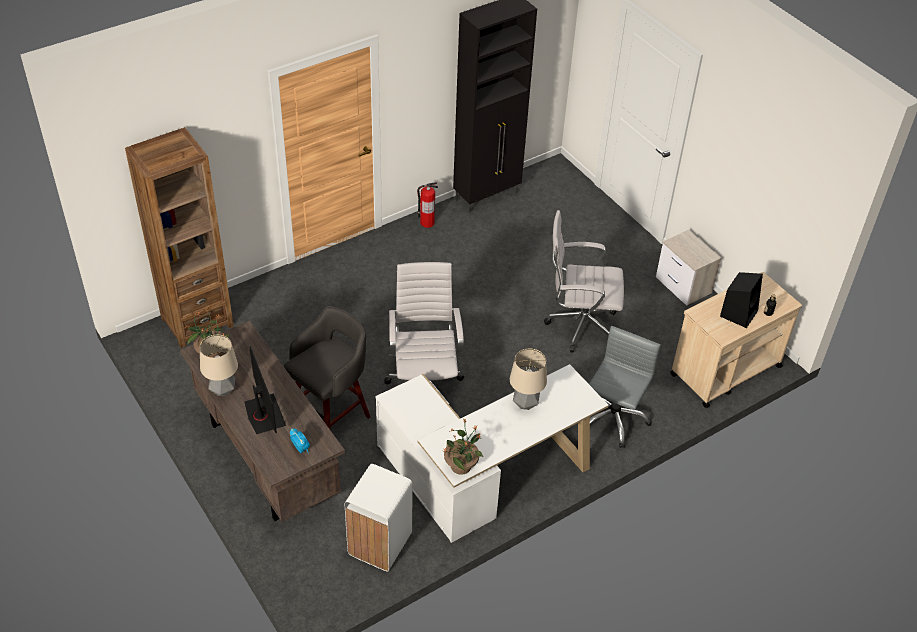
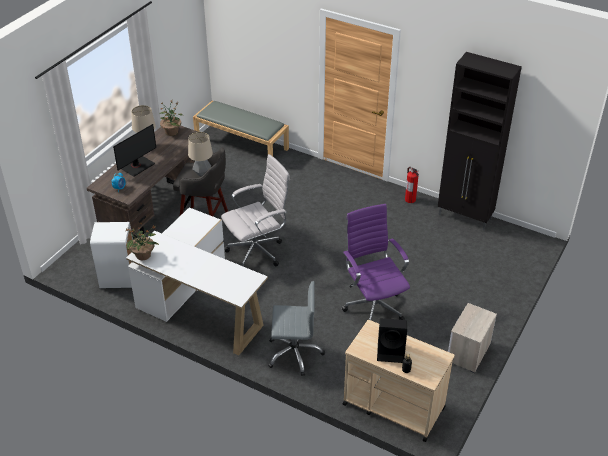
camera: 65 degrees right, 5 degrees down
brown bookcase [125,127,234,348] -> grey bench [193,101,289,156]
table lamp [510,348,547,410] -> table lamp moved to [188,132,213,176]
white office chair [544,210,624,353] -> purple office chair [342,204,410,320]

